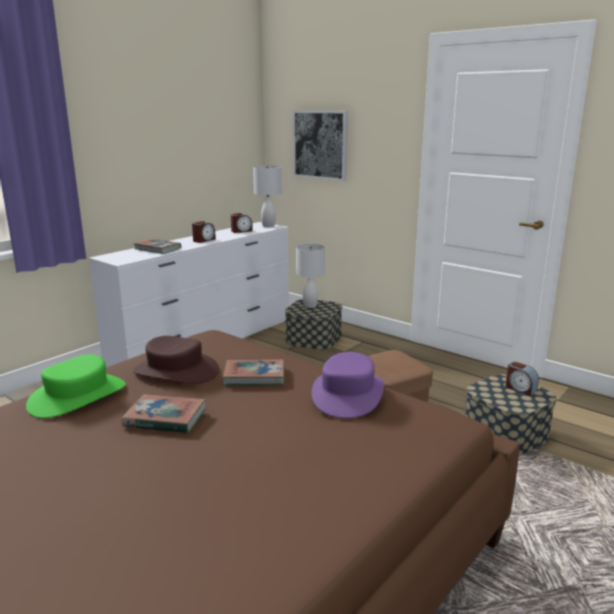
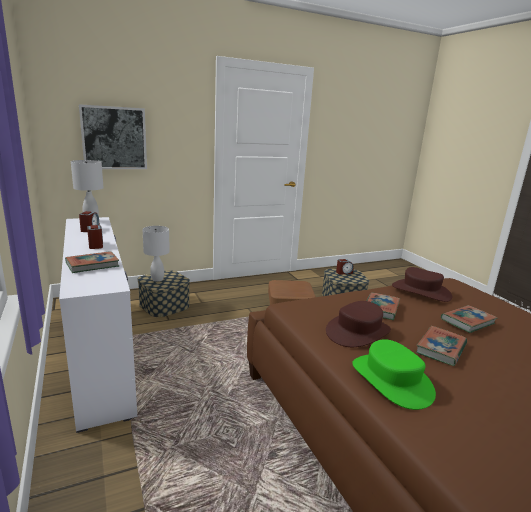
camera: 65 degrees left, 0 degrees up
purple hat [312,352,384,418] -> brown hat [392,267,452,302]
none -> book [441,305,497,333]

